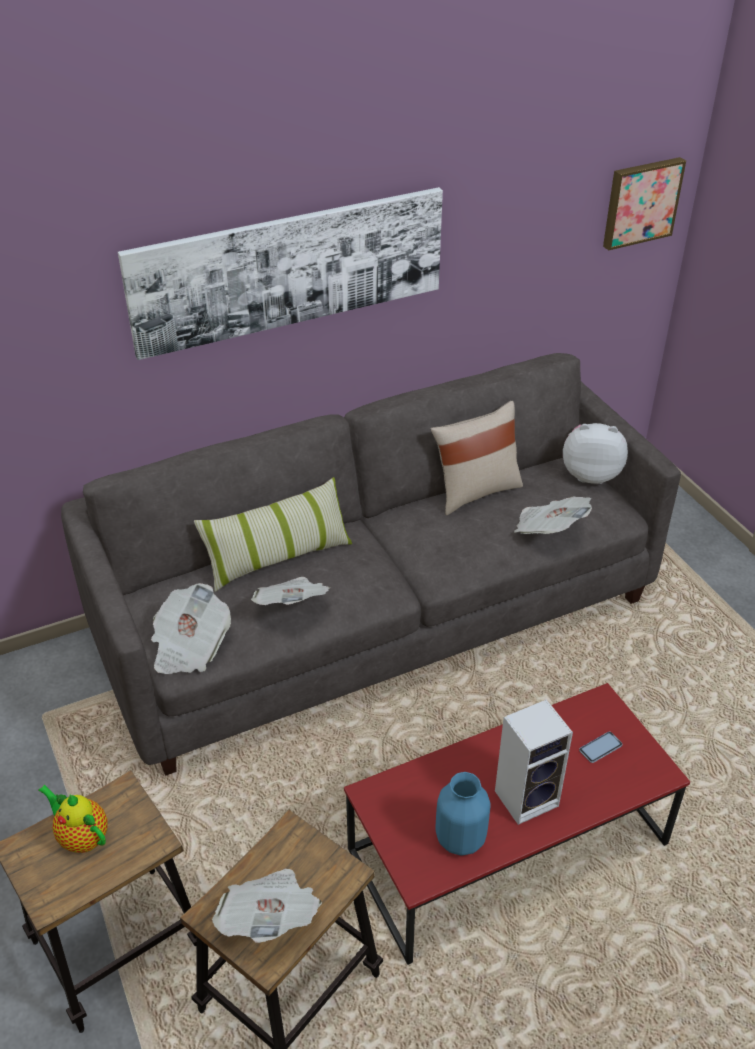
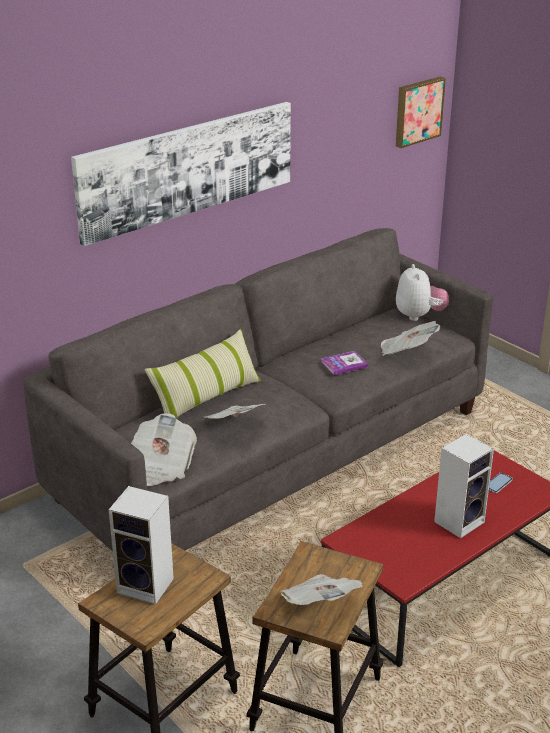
camera: 15 degrees left, 10 degrees down
teapot [38,784,108,853] -> speaker [109,486,174,604]
beige pillow [431,401,523,515] -> none
blue vase [436,772,491,856] -> none
plush toy [563,423,628,484] -> plush toy turned 90 degrees clockwise [396,264,449,321]
none -> book [321,351,368,375]

